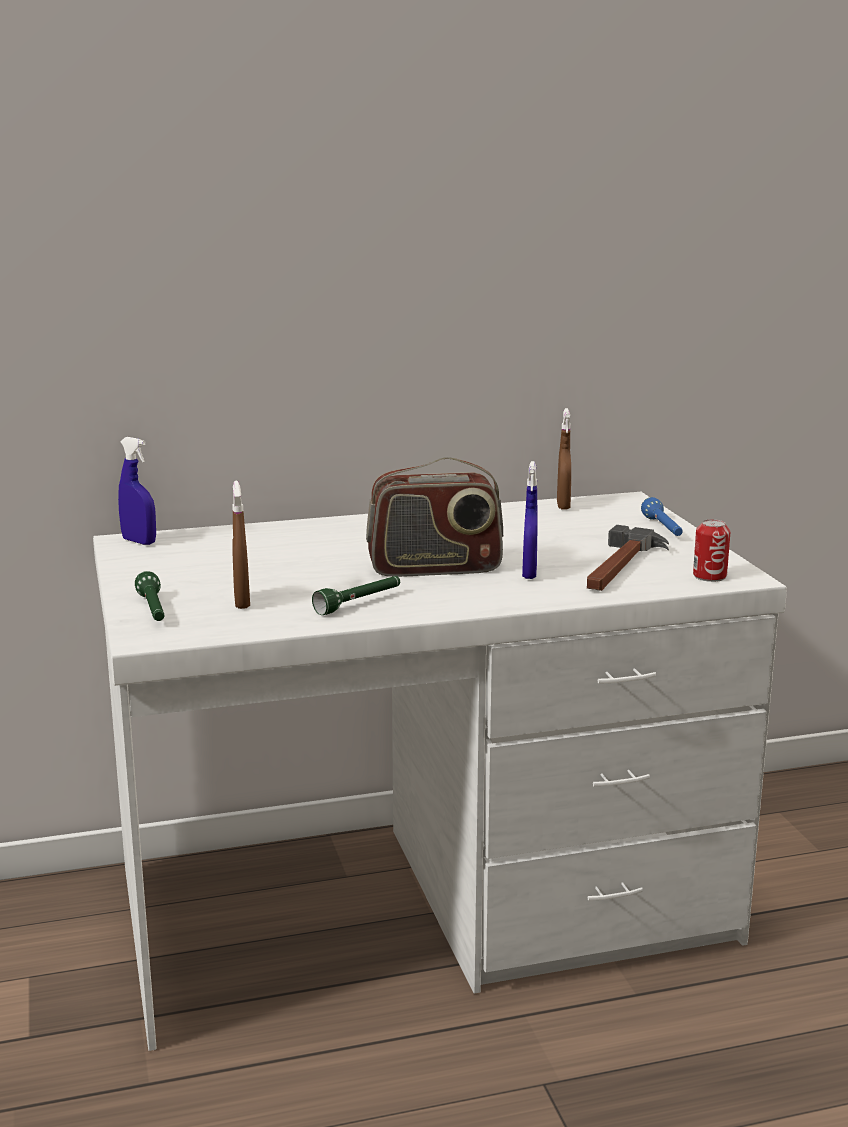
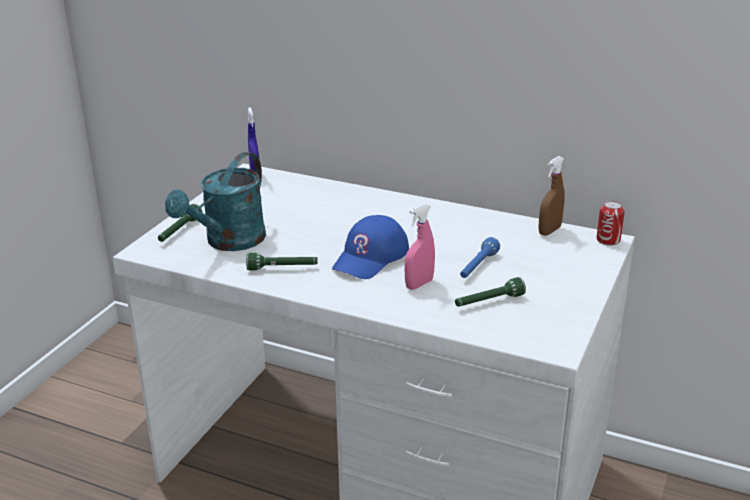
camera: 40 degrees right, 10 degrees up
brown spray bottle [232,481,250,609] -> turquoise watering can [165,152,266,251]
radio [366,457,503,577] -> blue cap [332,215,409,279]
blue spray bottle [522,461,538,579] -> pink spray bottle [404,203,435,290]
hammer [587,525,669,591] -> green flashlight [455,277,526,307]
blue flashlight [641,497,683,536] -> blue flashlight moved to [460,237,500,278]
can [693,519,730,582] -> can moved to [596,201,625,246]

